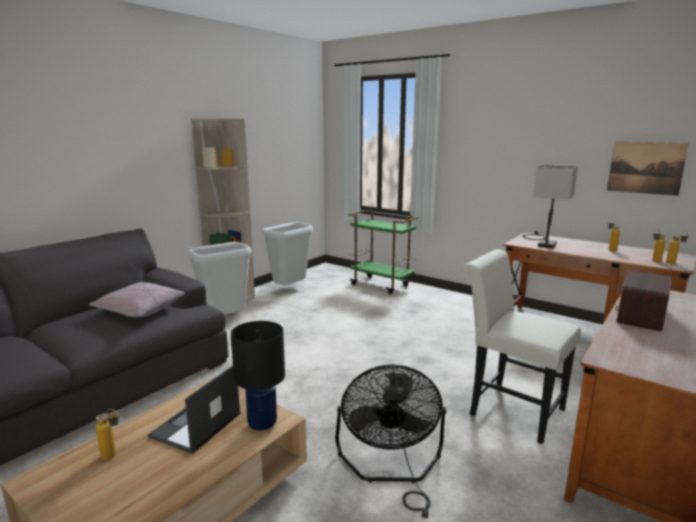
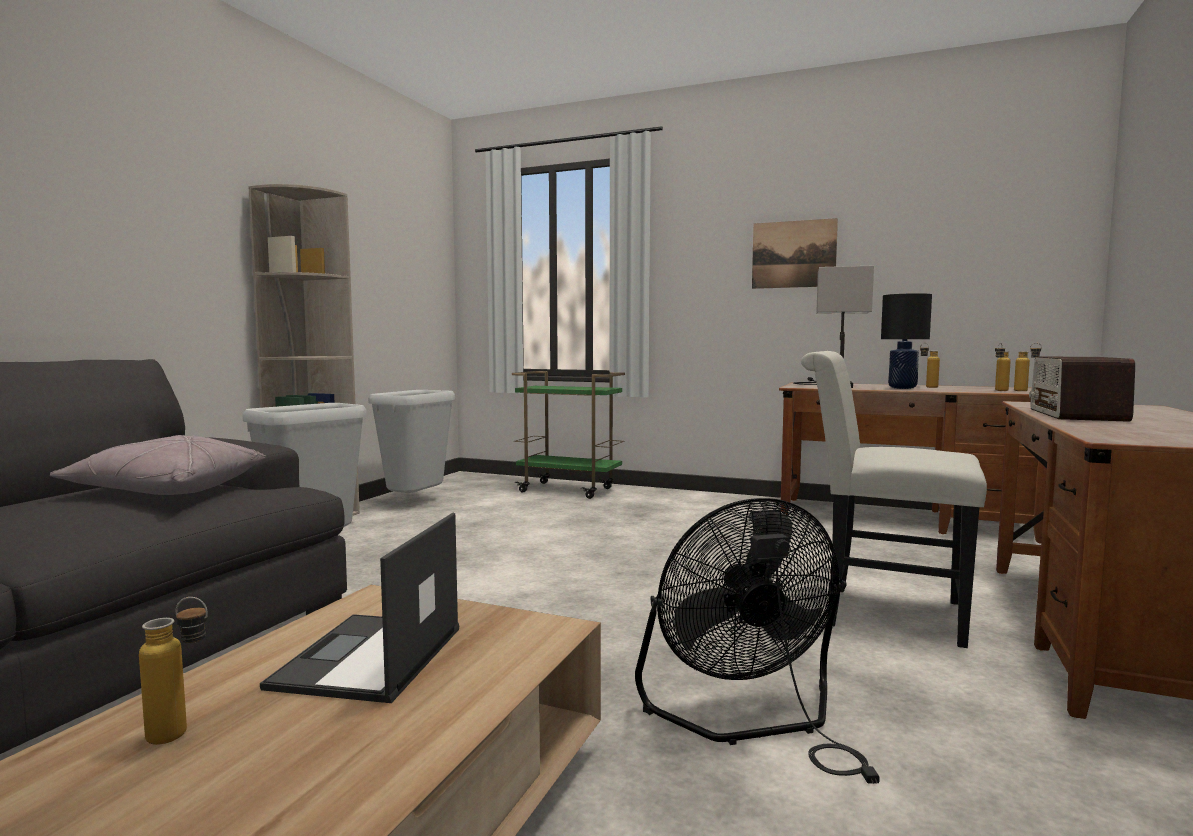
camera: 15 degrees left, 10 degrees down
black table lamp [231,321,285,431] -> black table lamp moved to [881,293,932,389]
picture [607,141,689,196] -> picture moved to [752,218,838,289]

